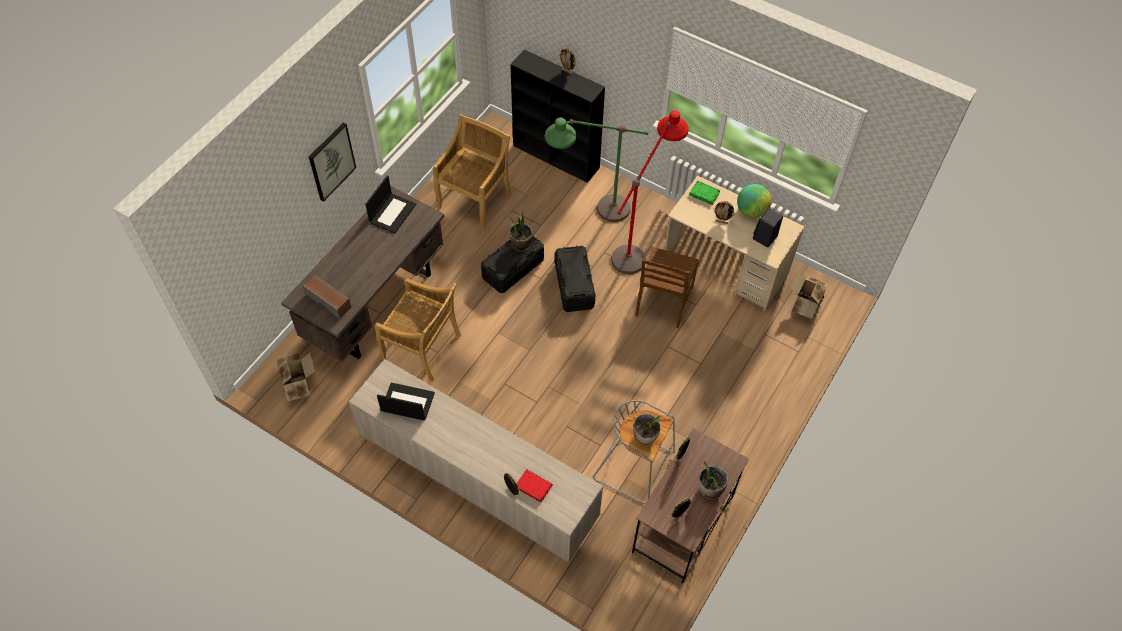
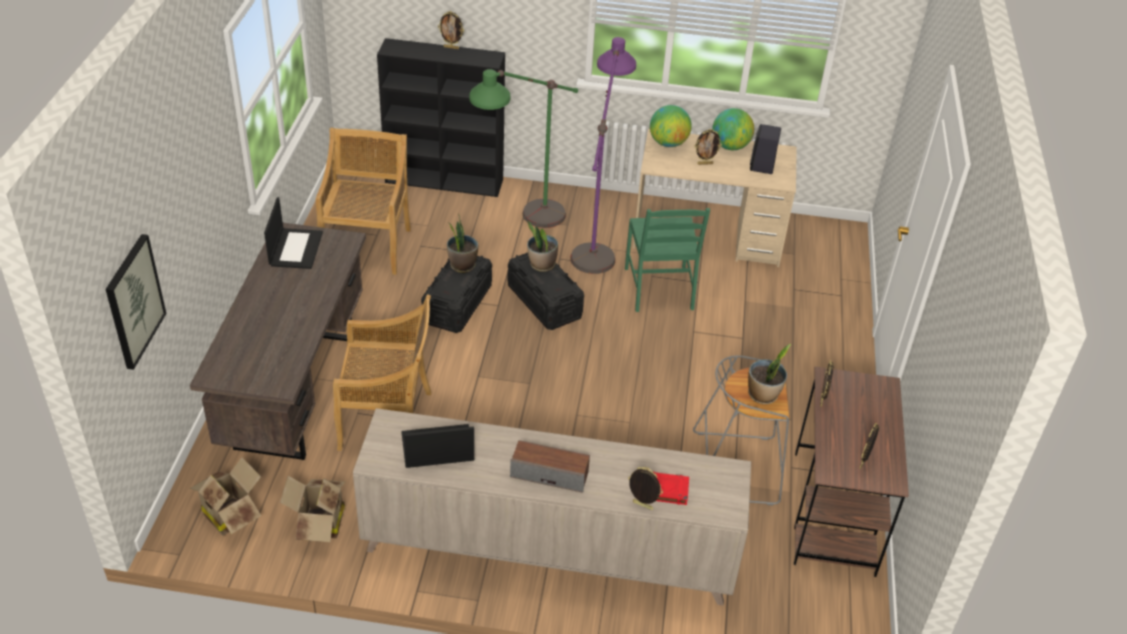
camera: 25 degrees left, 15 degrees down
speaker [303,275,351,319] -> speaker moved to [510,440,590,493]
picture [309,123,356,202] -> picture moved to [105,234,166,370]
red floor lamp [611,110,689,274] -> purple floor lamp [570,37,636,274]
brown chair [635,247,699,328] -> green chair [625,208,710,312]
green book [689,180,720,205] -> globe [650,105,692,147]
potted plant [699,461,728,499] -> potted plant moved to [527,221,558,272]
cardboard box [790,271,828,319] -> cardboard box moved to [280,476,345,542]

